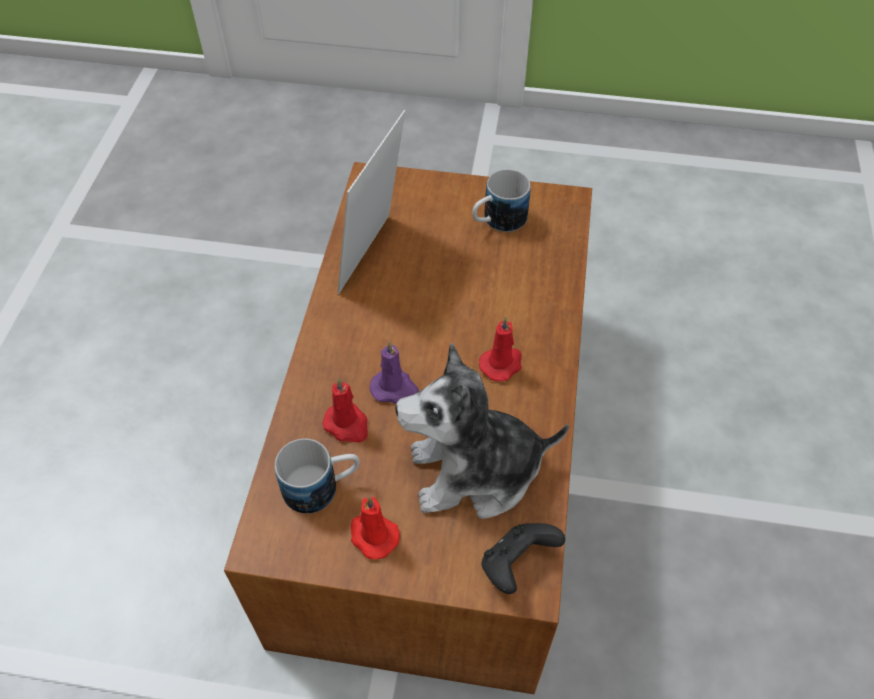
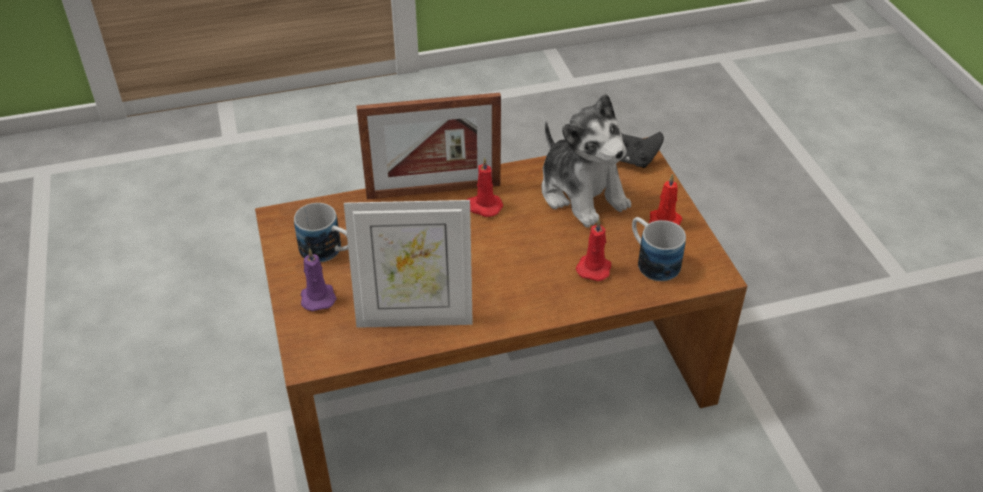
camera: 115 degrees left, 10 degrees down
purple candle [370,341,419,404] -> purple candle moved to [301,248,337,311]
none -> picture frame [356,93,501,199]

